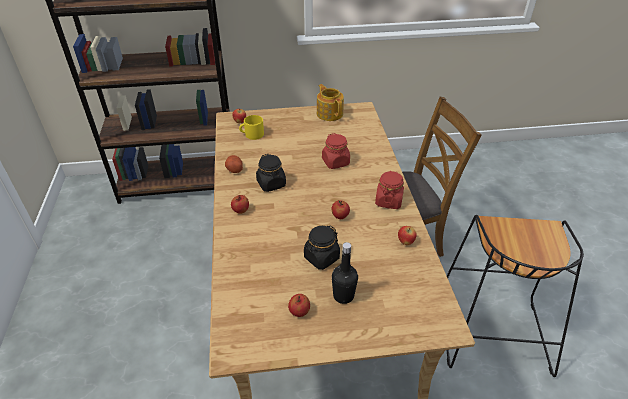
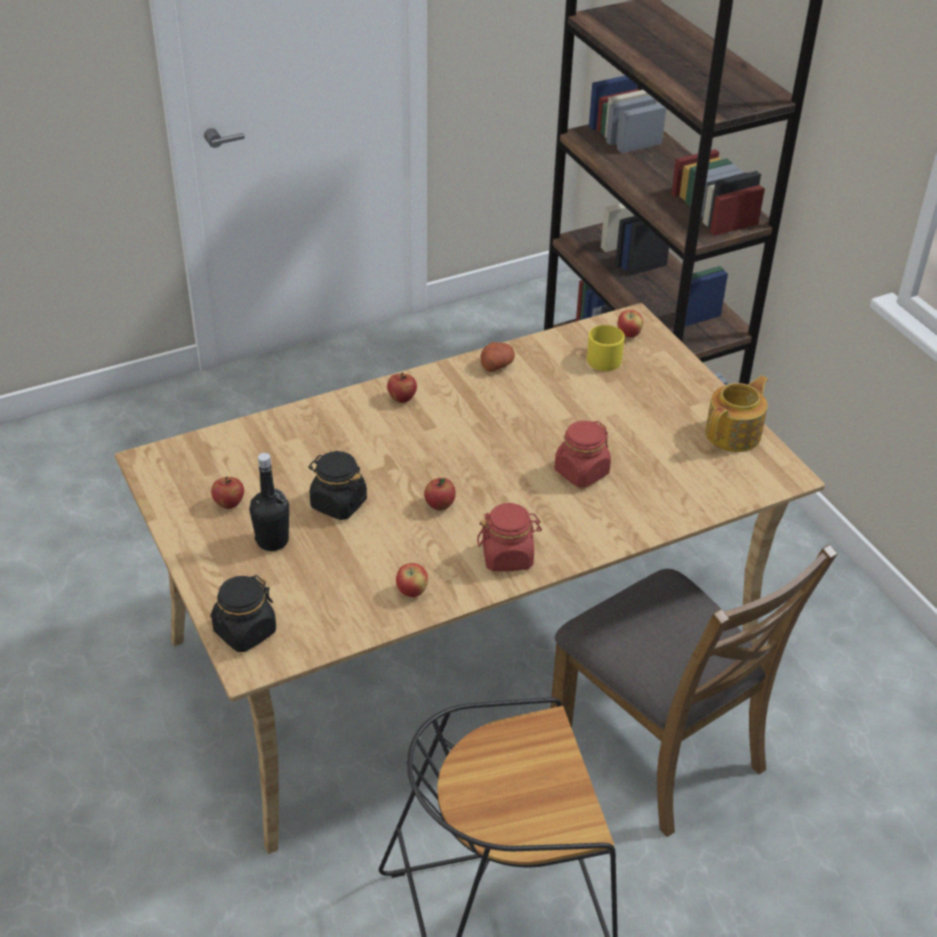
camera: 70 degrees right, 0 degrees up
black jar [256,154,286,192] -> black jar moved to [210,575,276,652]

